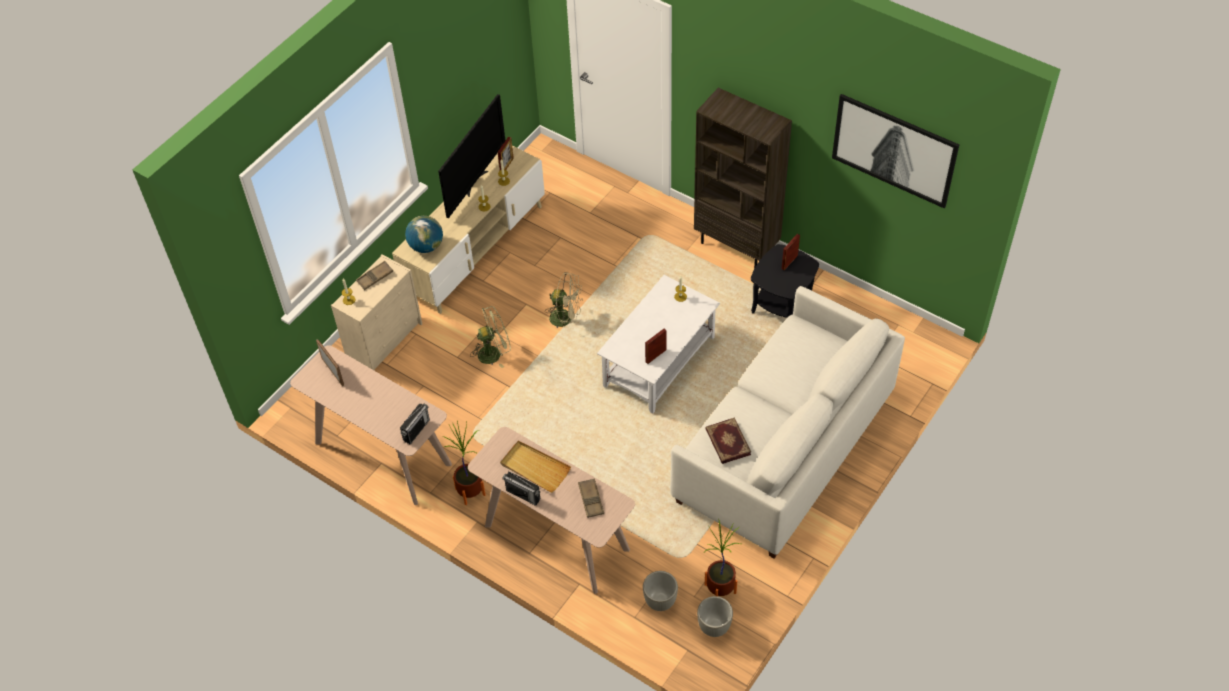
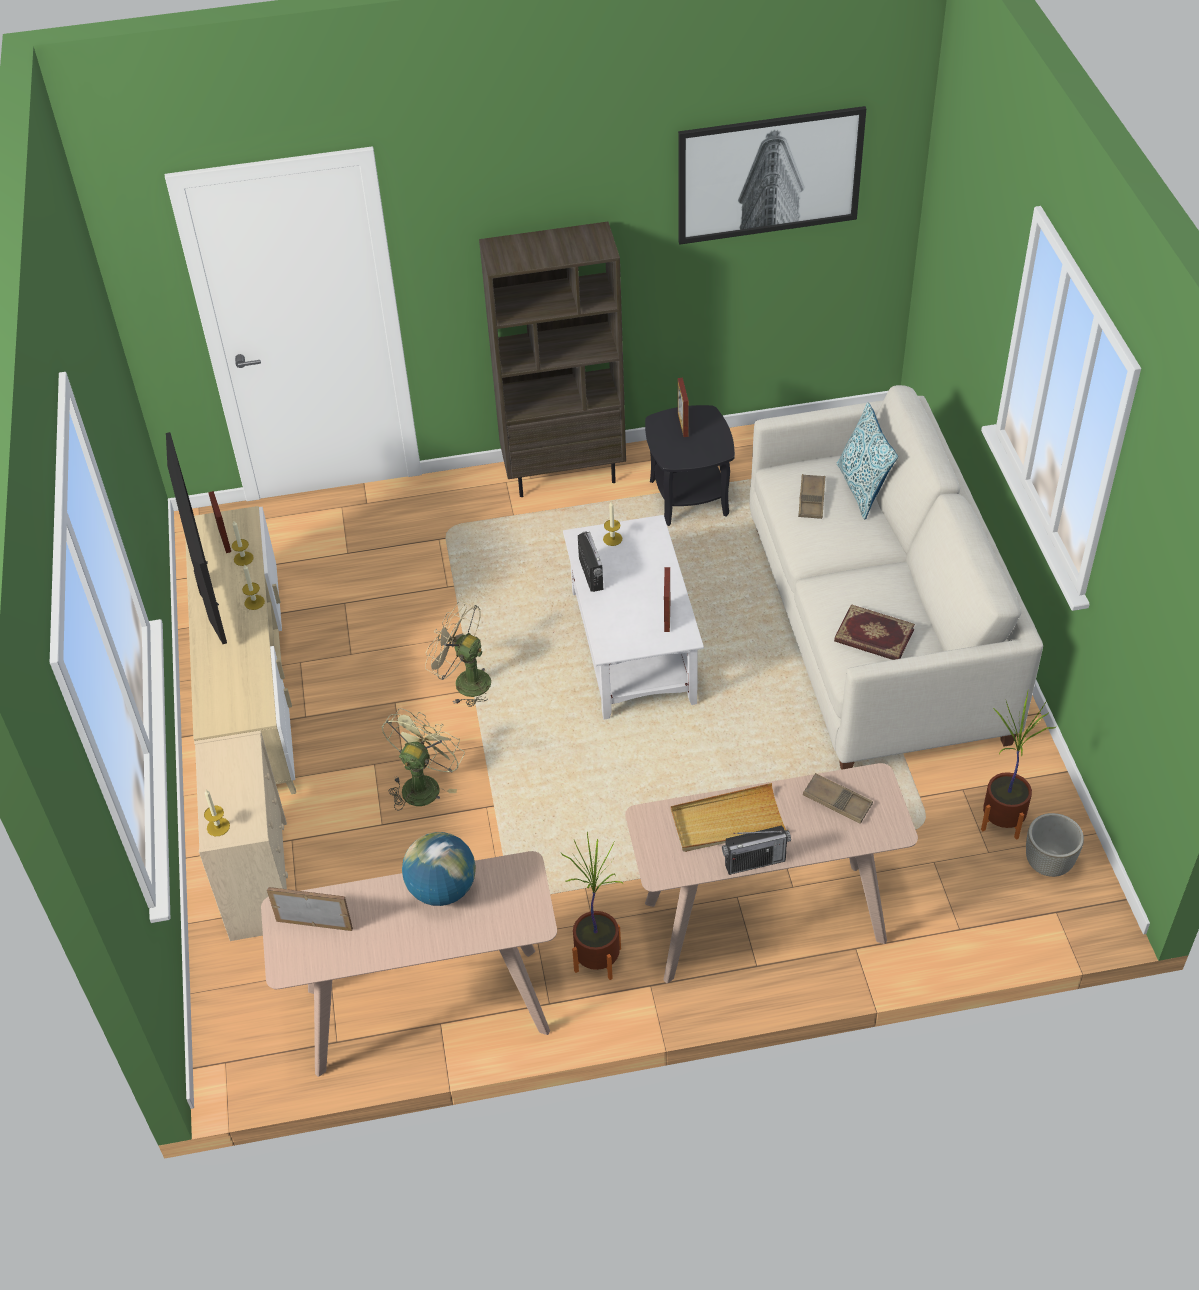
camera: 45 degrees left, 5 degrees down
brown tray [356,261,393,290] -> brown tray moved to [798,474,825,519]
radio [400,404,430,445] -> radio moved to [578,531,603,592]
globe [405,216,443,253] -> globe moved to [402,832,476,906]
beige fan [545,272,583,328] -> beige fan turned 120 degrees counterclockwise [425,601,491,707]
grey planter [643,571,678,611] -> none
none -> pillow [837,402,898,519]

